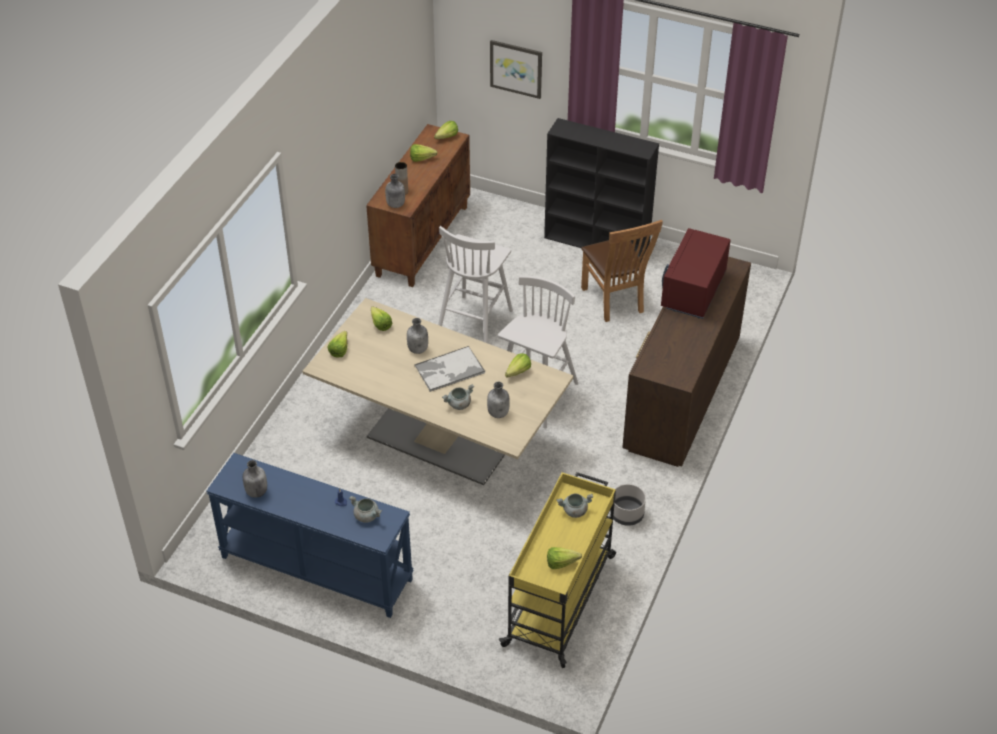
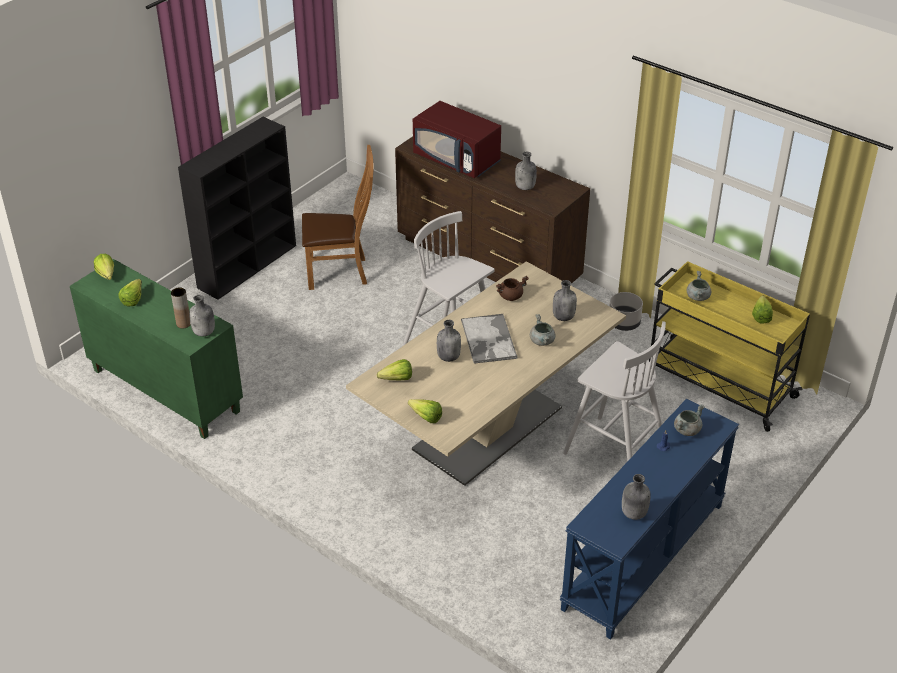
camera: 75 degrees left, 5 degrees down
brown cabinet [366,124,470,287] -> green cabinet [70,259,243,439]
white stool [438,226,513,343] -> white stool moved to [563,321,666,462]
picture [490,40,542,99] -> none
lettuce [505,353,531,377] -> brown cooking pot [496,276,529,301]
none -> grey bottle [515,152,537,190]

